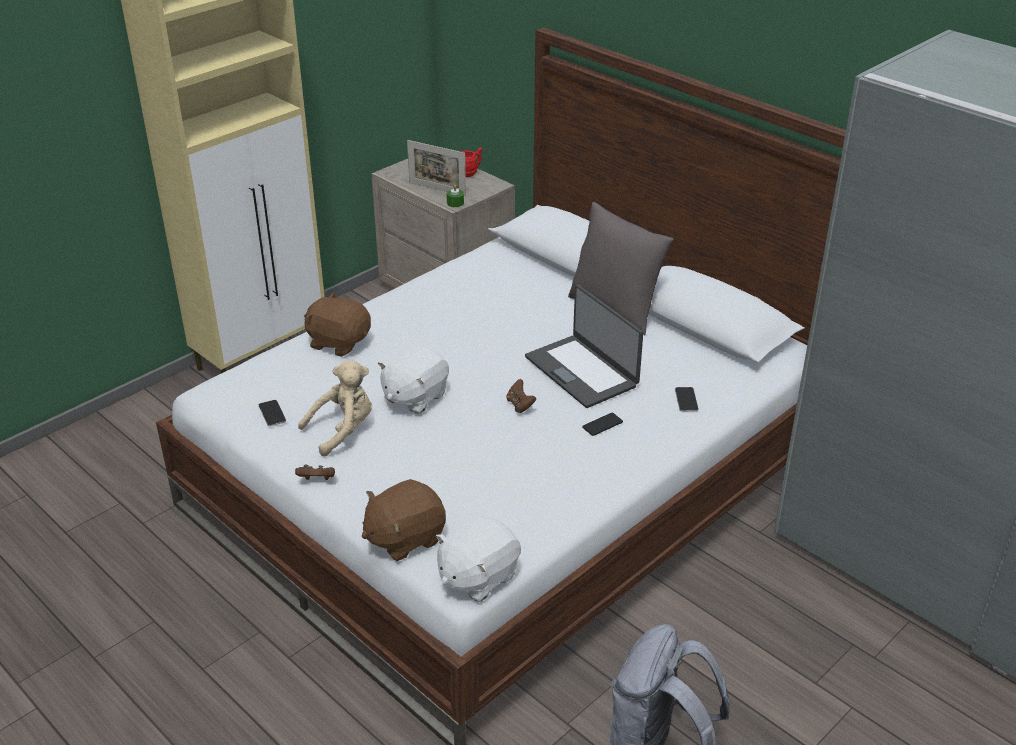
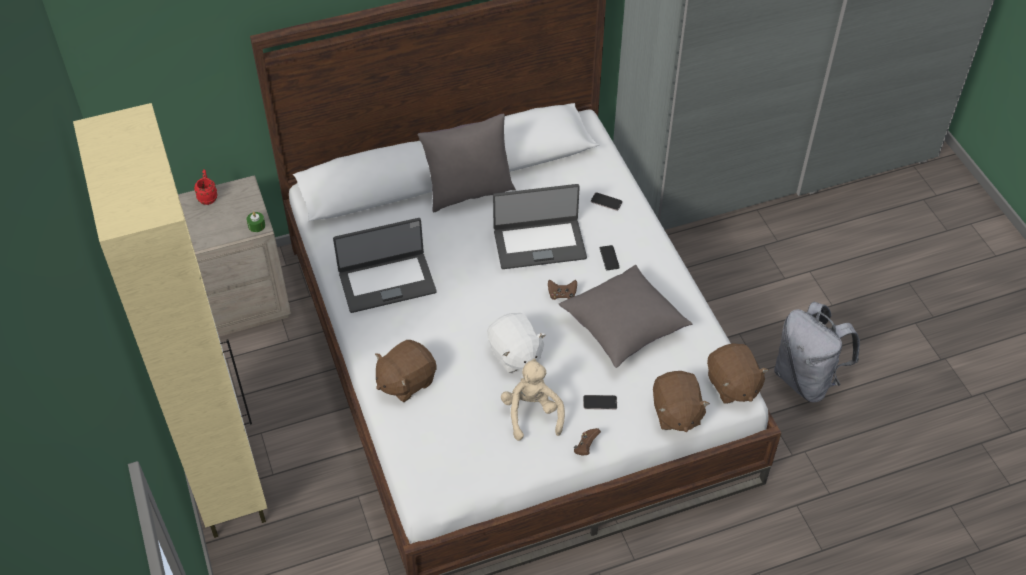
camera: 65 degrees left, 15 degrees up
phone [259,400,286,426] -> phone moved to [583,395,617,410]
picture frame [407,140,466,196] -> none
white plush toy [436,516,521,602] -> brown plush toy [707,343,769,404]
none -> laptop [333,218,437,313]
none -> grey pillow [558,265,693,368]

